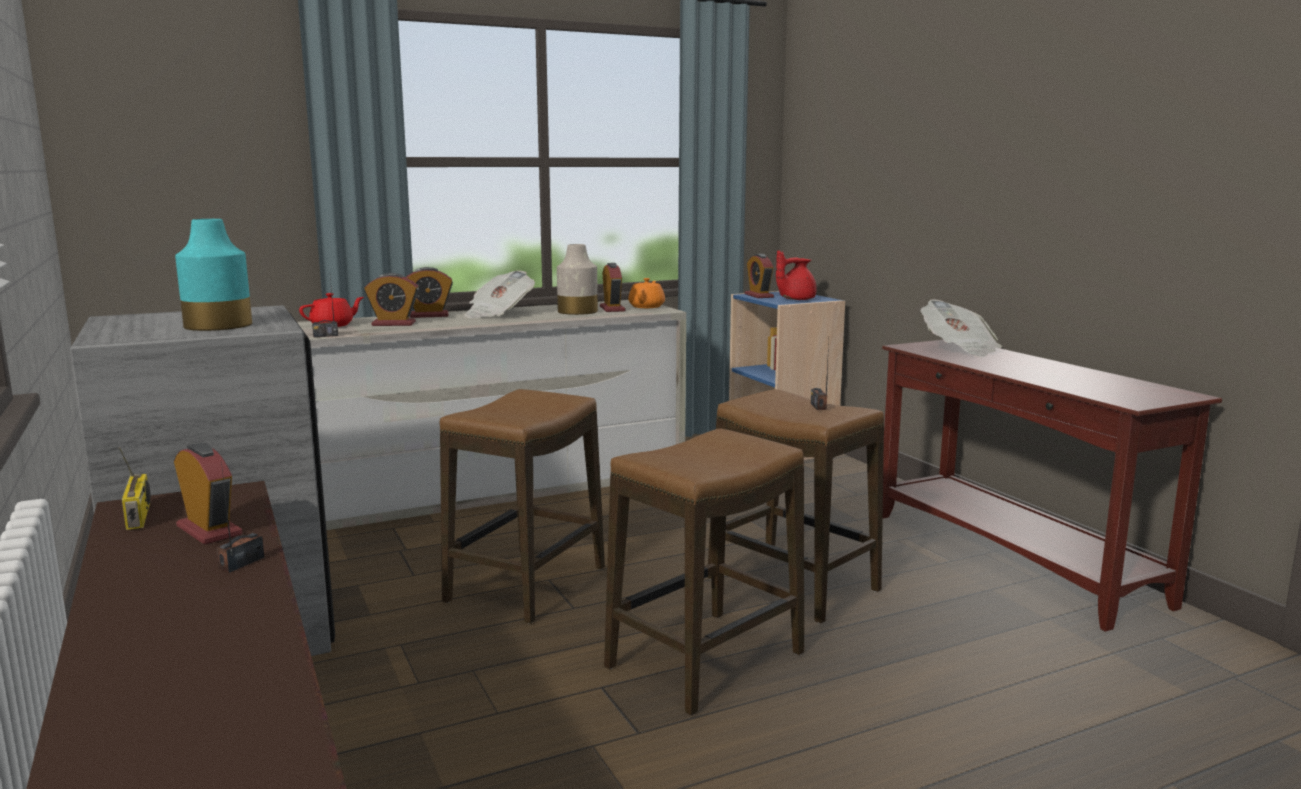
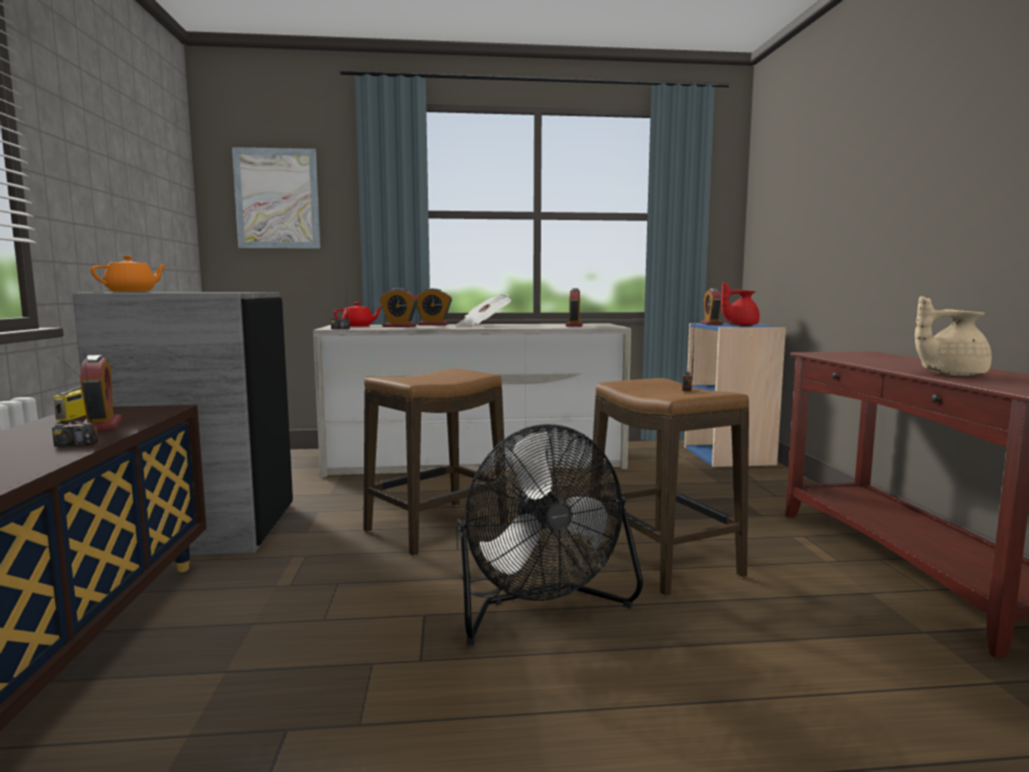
camera: 20 degrees right, 5 degrees down
turquoise vase [175,219,252,331] -> none
radio [217,461,264,573] -> radio turned 150 degrees counterclockwise [52,352,98,447]
beige vase [557,244,598,315] -> none
stool [604,428,804,715] -> black fan [457,424,643,646]
orange teapot [628,278,665,308] -> orange teapot moved to [90,255,167,292]
newspaper [921,300,1002,357] -> none
none -> picture [232,147,320,249]
none -> beige teapot [915,296,992,376]

